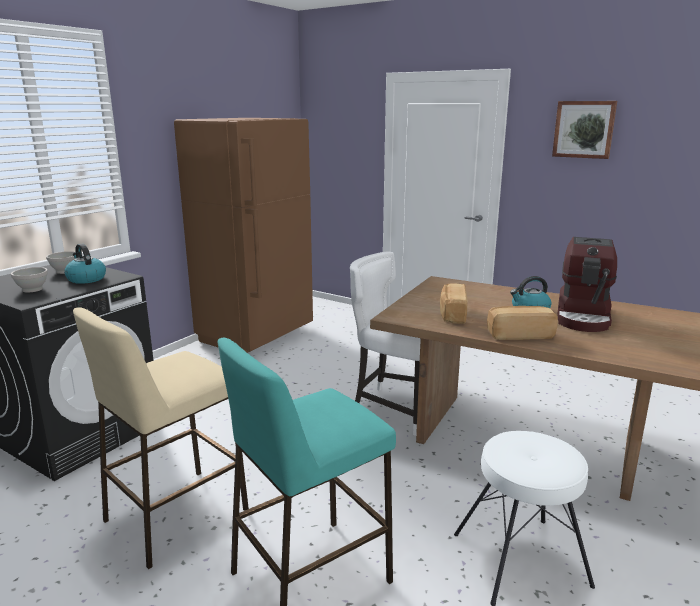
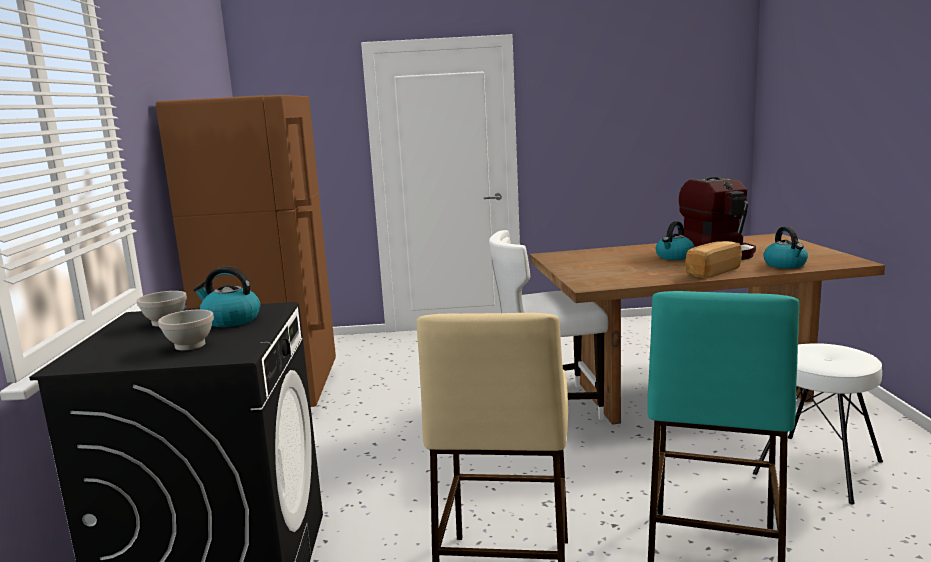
camera: 35 degrees left, 5 degrees down
bread [440,283,467,324] -> none
picture [552,101,617,159] -> none
none -> kettle [763,226,808,269]

